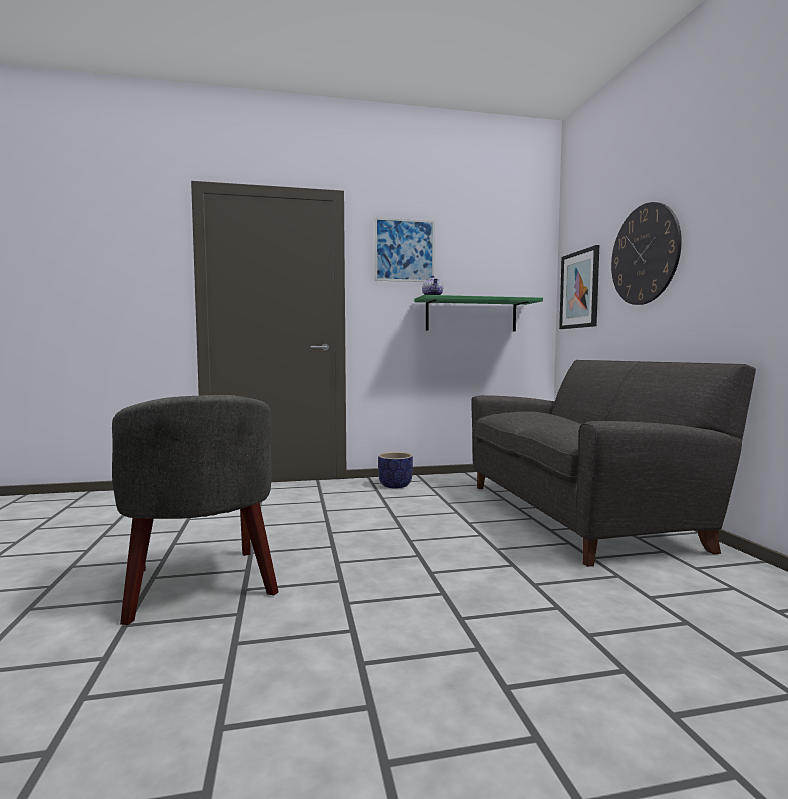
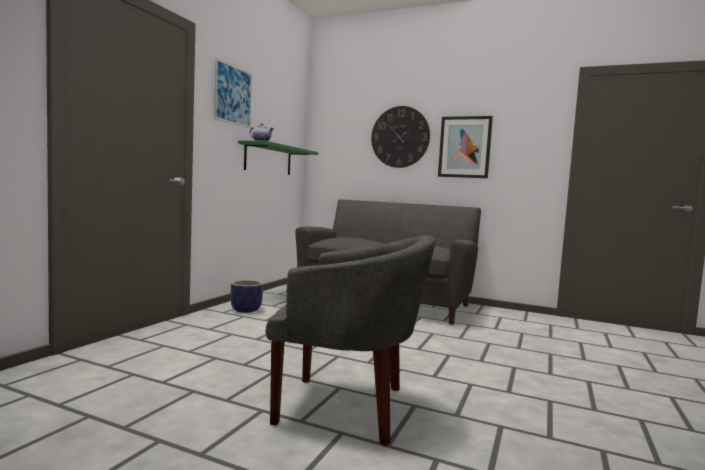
camera: 55 degrees left, 0 degrees up
picture [559,245,599,329] -> picture moved to [438,116,493,178]

